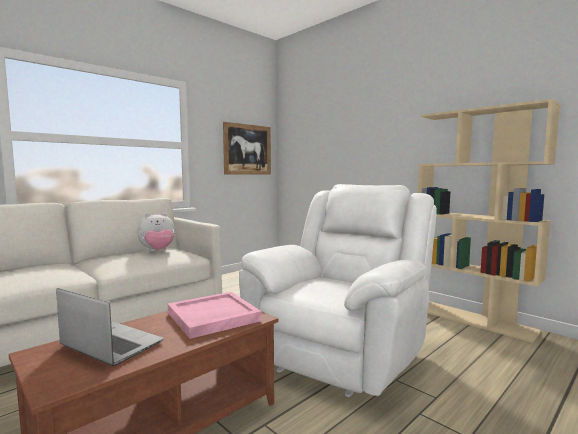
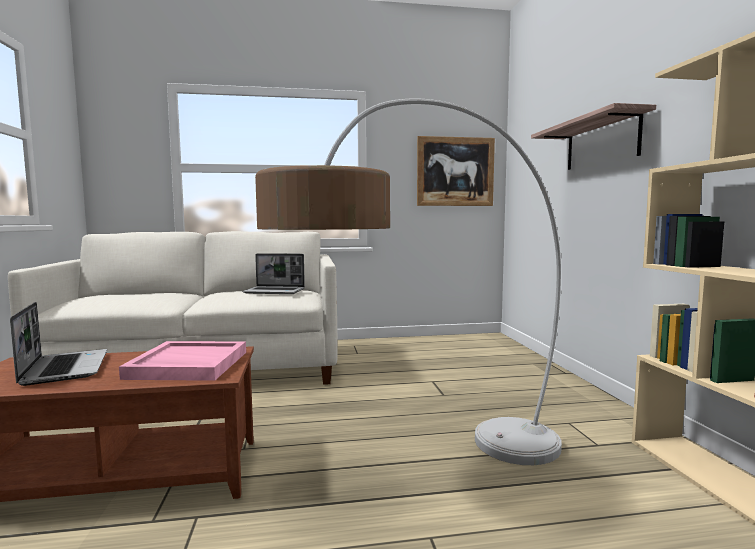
camera: 35 degrees right, 0 degrees up
plush toy [137,213,175,252] -> laptop [242,253,305,294]
white armchair [239,184,437,397] -> floor lamp [255,98,562,465]
none -> shelf [531,103,656,170]

